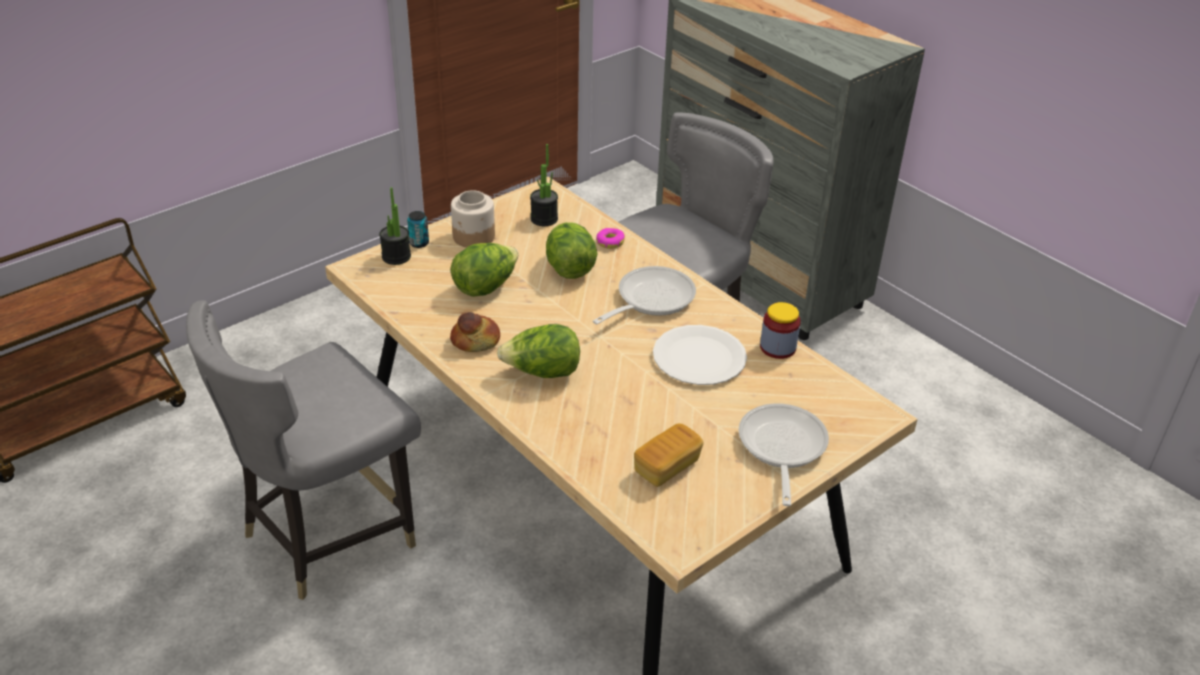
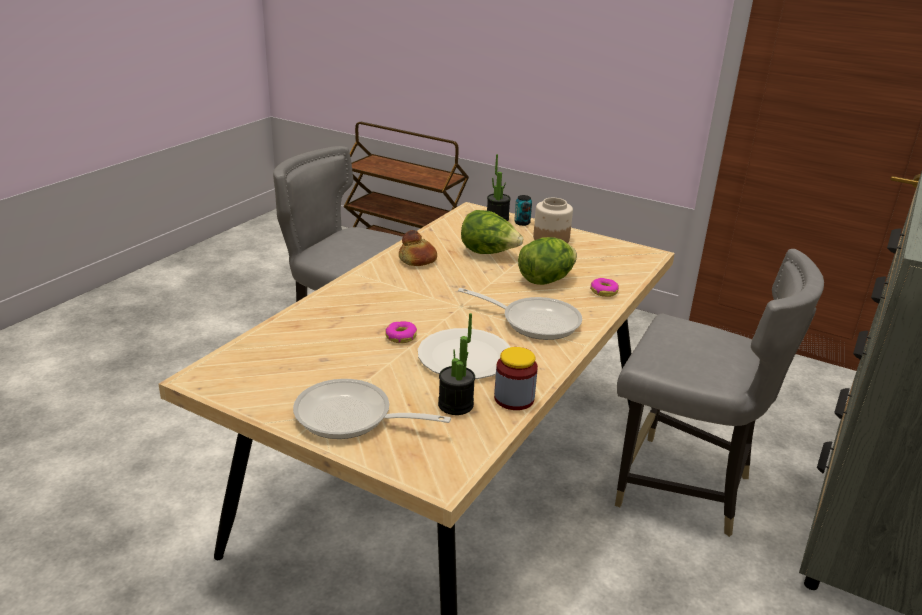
camera: 70 degrees right, 10 degrees down
lettuce [497,324,580,378] -> none
potted plant [530,144,558,226] -> potted plant moved to [438,313,475,415]
bread [634,423,703,487] -> none
frying pan [738,403,829,506] -> frying pan turned 150 degrees counterclockwise [293,379,451,439]
none -> donut [385,321,417,343]

